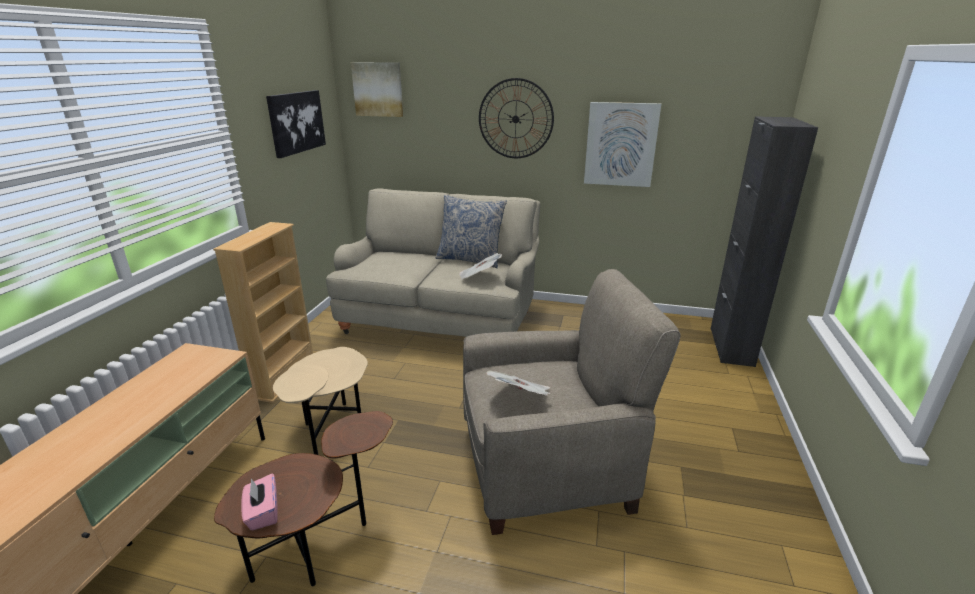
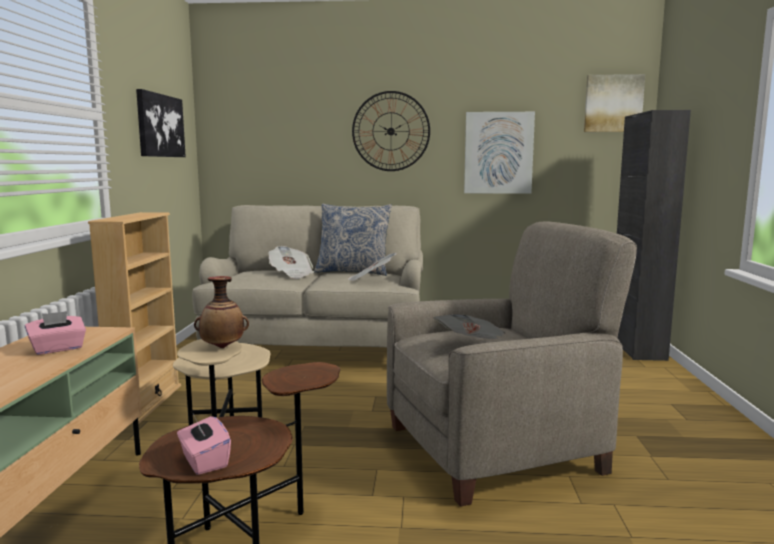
camera: 10 degrees left, 15 degrees down
picture [351,62,403,117] -> picture moved to [584,74,645,132]
none -> pink tissue box [25,311,86,355]
none -> vase [194,276,249,348]
none -> newspaper [268,246,314,279]

